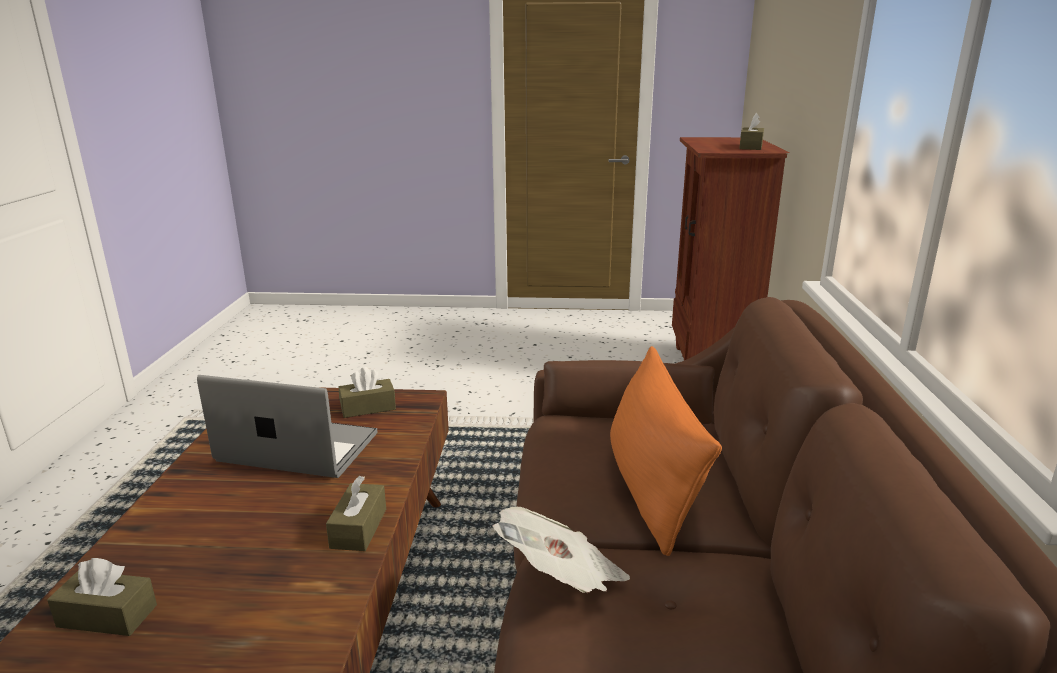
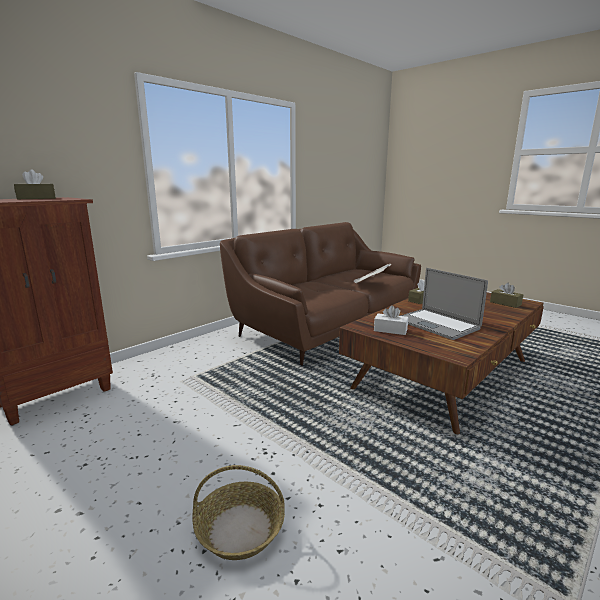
camera: 140 degrees left, 5 degrees down
brown tissue box [339,367,396,418] -> white tissue box [374,305,408,335]
orange pillow [610,346,722,556] -> none
none -> basket [192,465,285,560]

